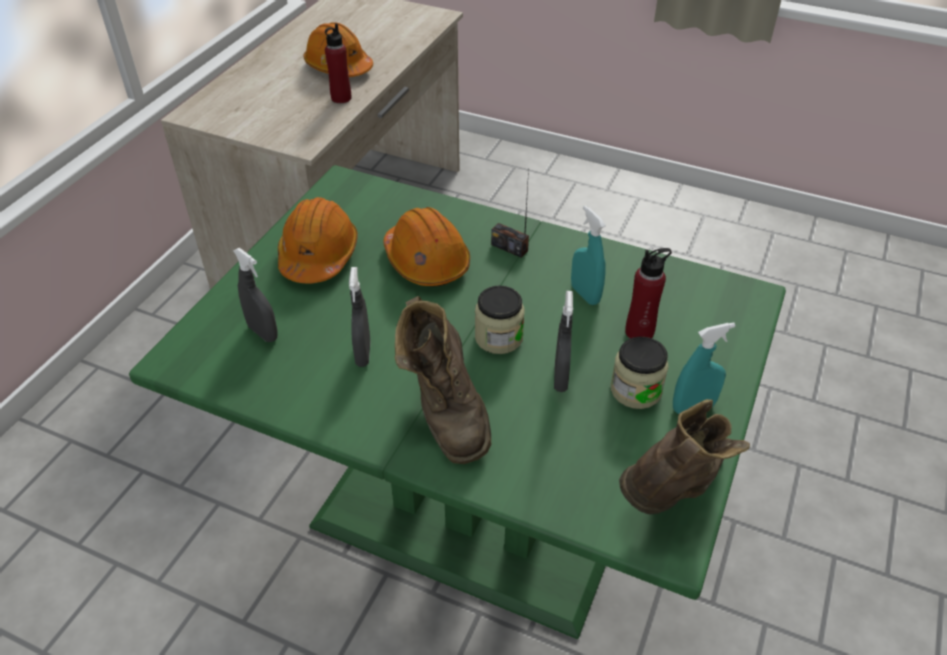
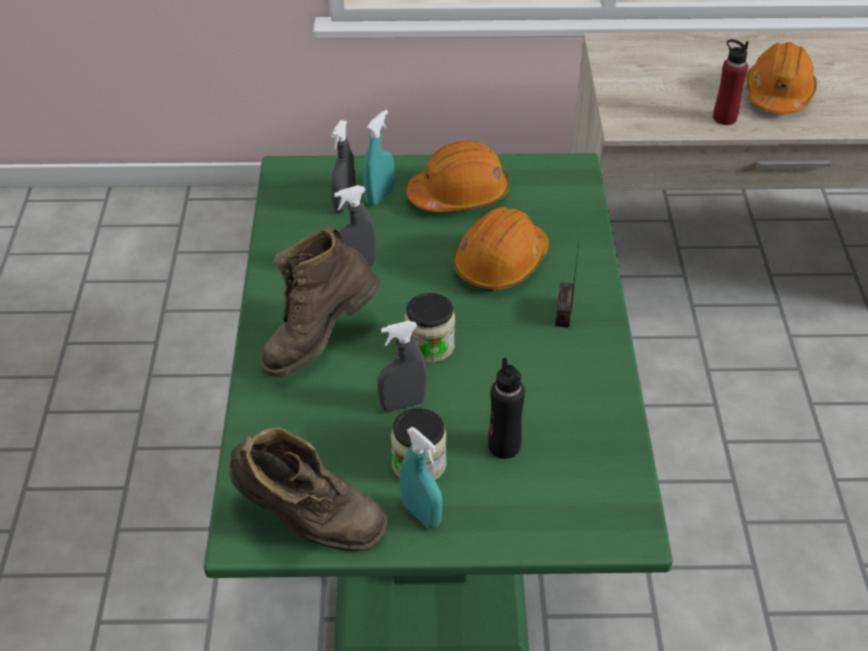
camera: 65 degrees right, 0 degrees up
turquoise spray bottle [571,205,606,305] -> turquoise spray bottle moved to [363,110,394,206]
red bottle [625,248,672,339] -> black bottle [488,357,525,459]

